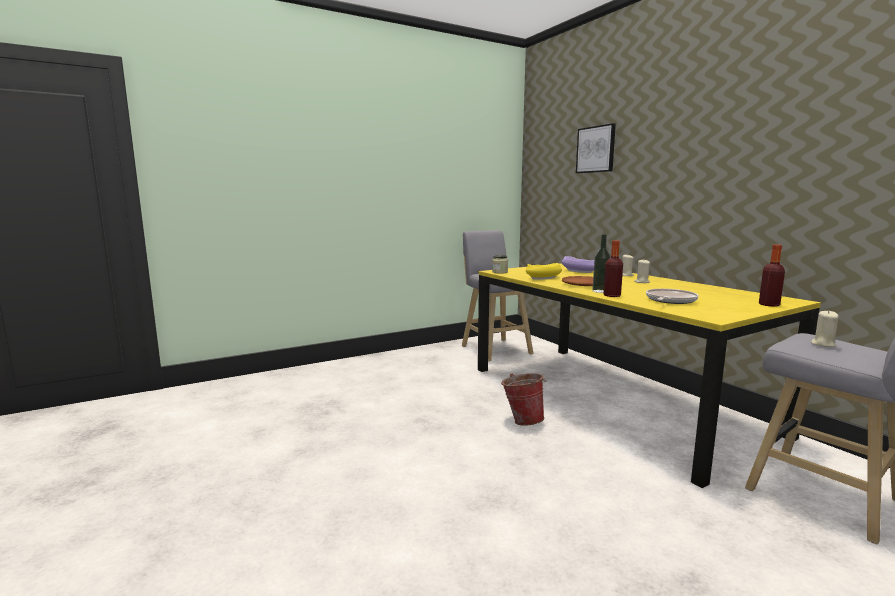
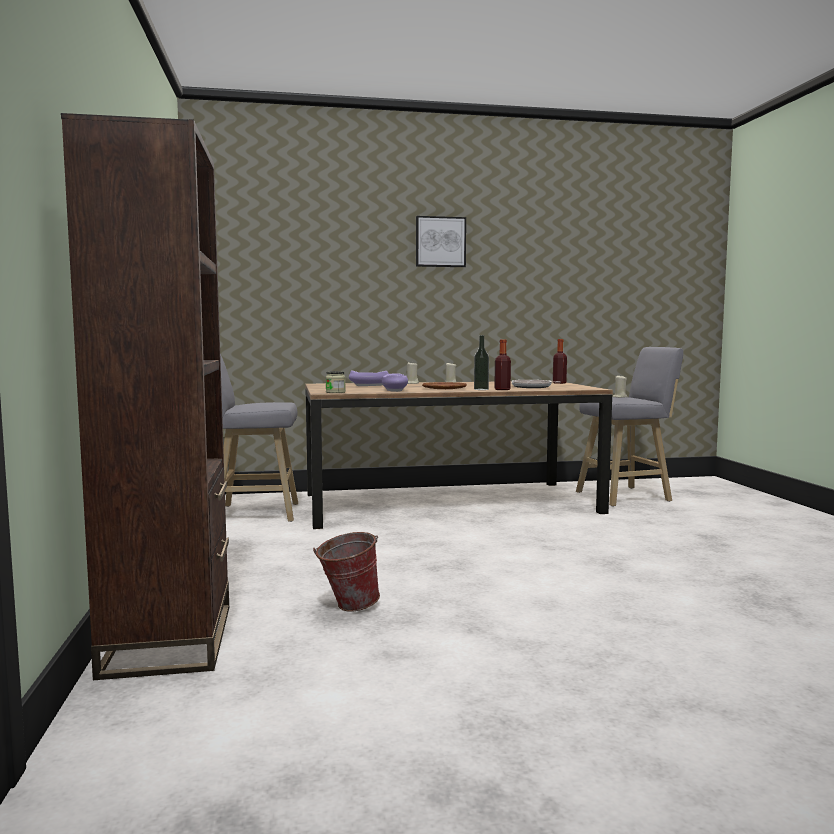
camera: 70 degrees left, 5 degrees down
yellow dining table [478,263,821,488] -> brown dining table [305,381,613,529]
bucket [501,373,547,426] -> bucket moved to [313,532,380,612]
yellow bowl [526,263,562,280] -> purple bowl [382,373,408,392]
picture [576,123,616,173] -> picture moved to [416,216,466,267]
none -> brown bookcase [61,113,229,680]

